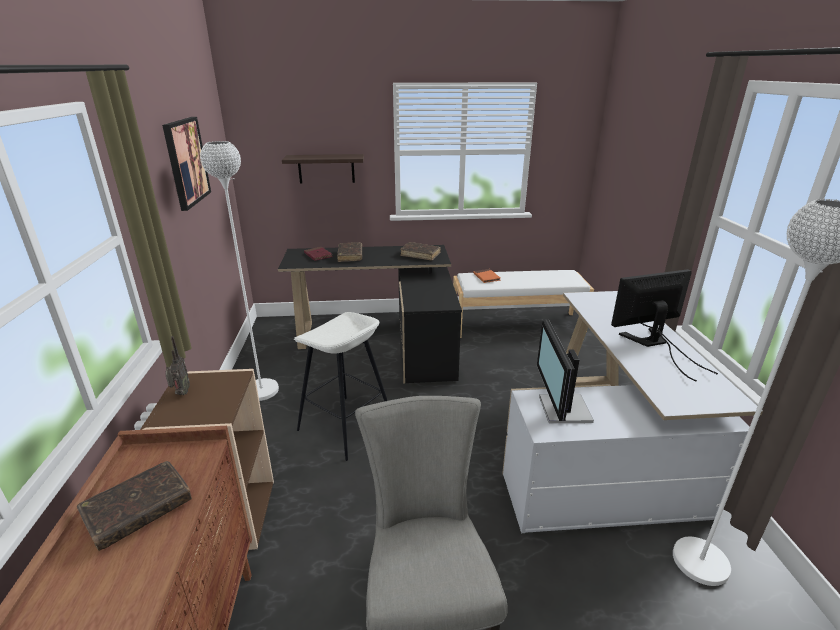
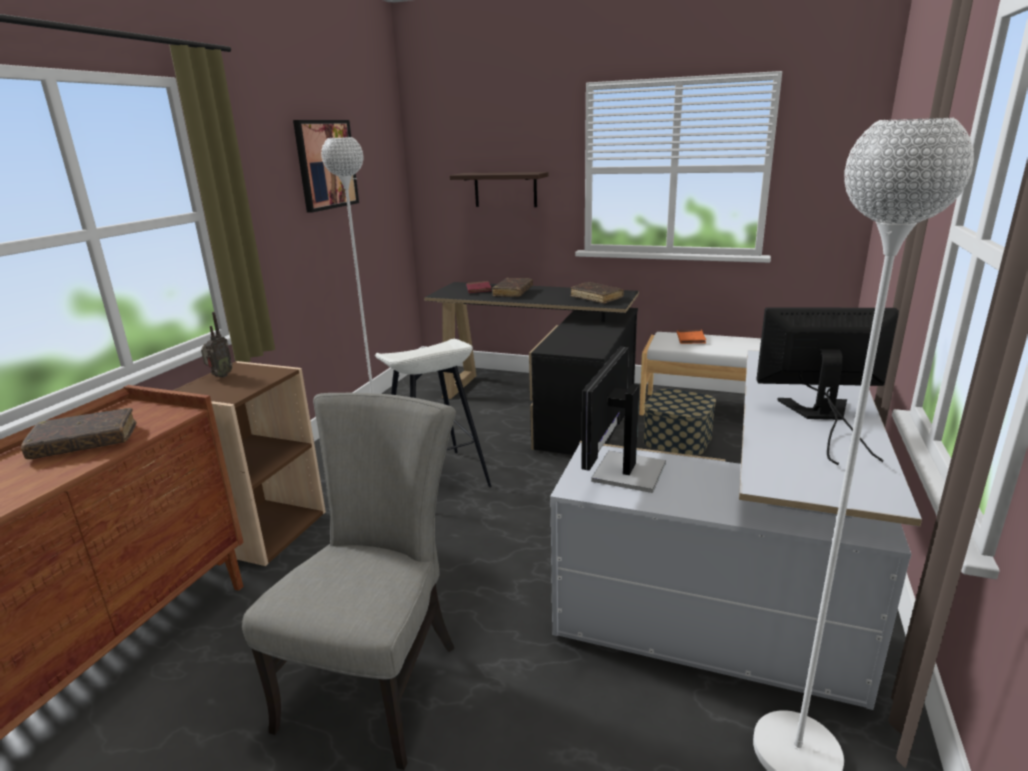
camera: 25 degrees right, 5 degrees down
none -> storage box [643,389,716,456]

